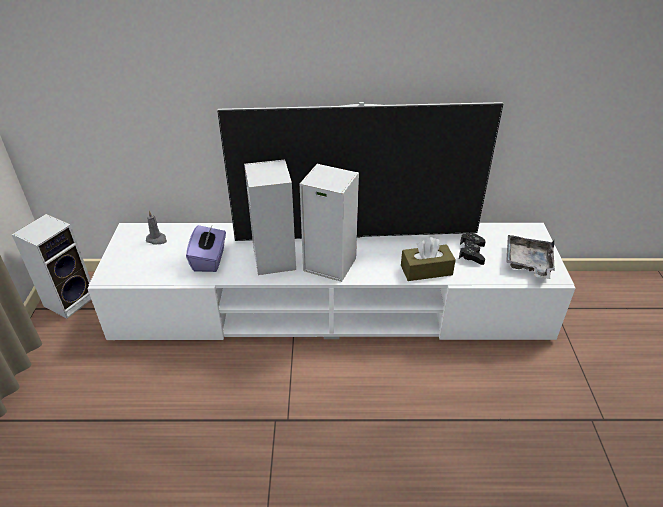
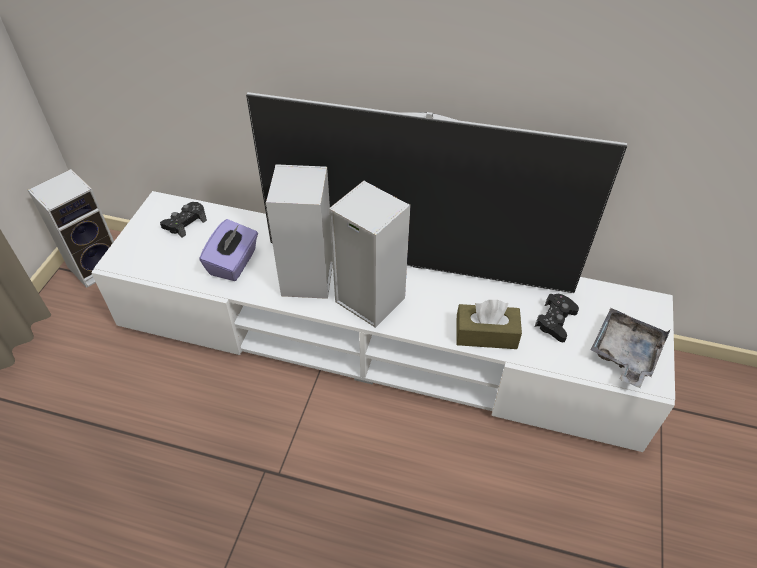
camera: 15 degrees right, 10 degrees up
grey candle [146,210,167,245] -> black game controller [160,202,207,238]

